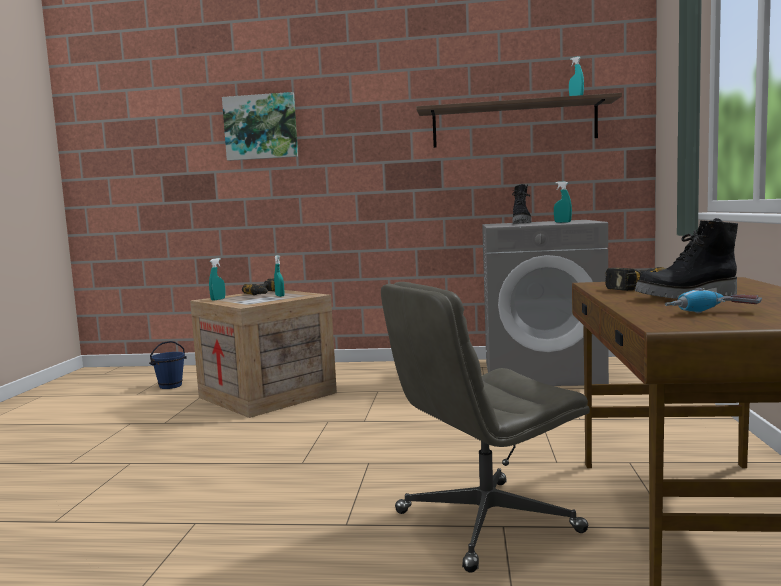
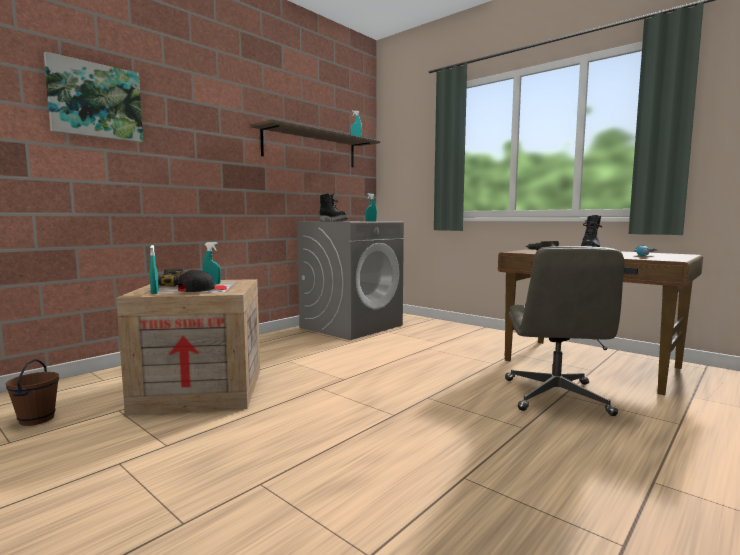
camera: 55 degrees left, 0 degrees up
blue bucket [149,341,187,389] -> brown bucket [6,359,59,426]
none -> black cap [178,269,227,292]

